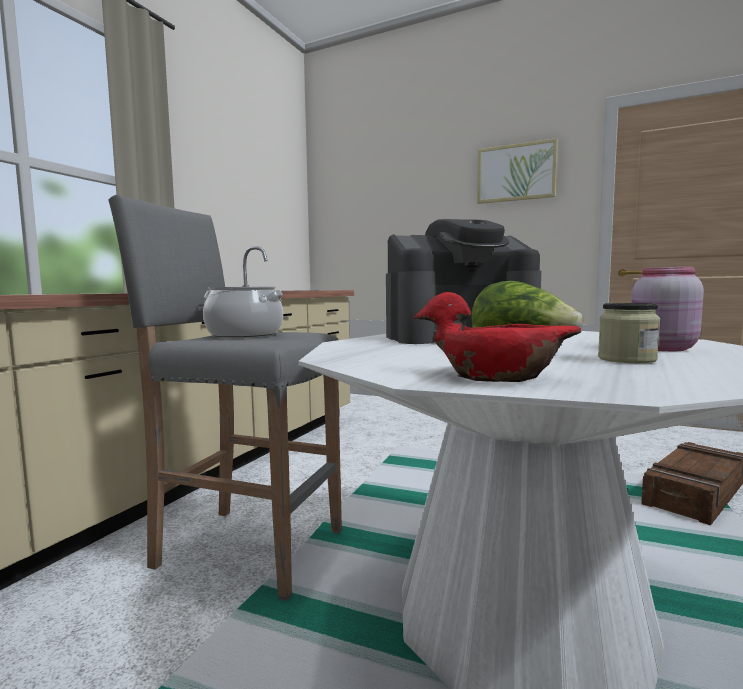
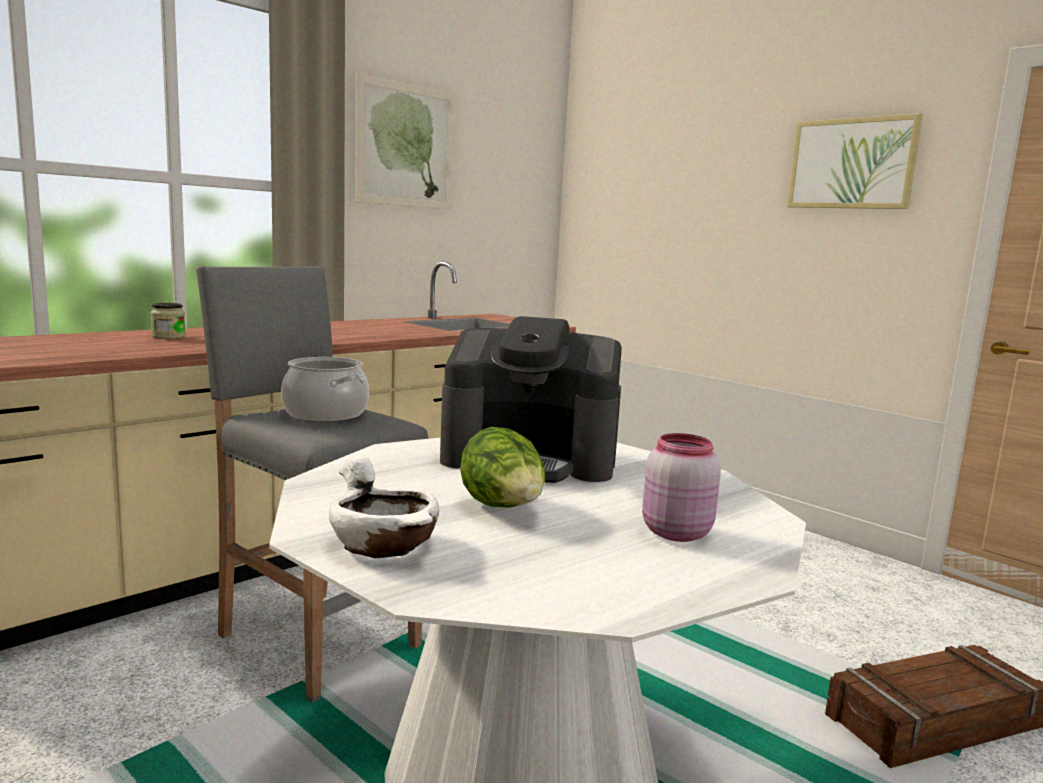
camera: 20 degrees right, 5 degrees up
red bowl [413,292,581,382] -> white bowl [329,455,439,558]
jar [598,303,660,363] -> jar moved to [150,303,186,339]
none -> picture [355,73,455,210]

